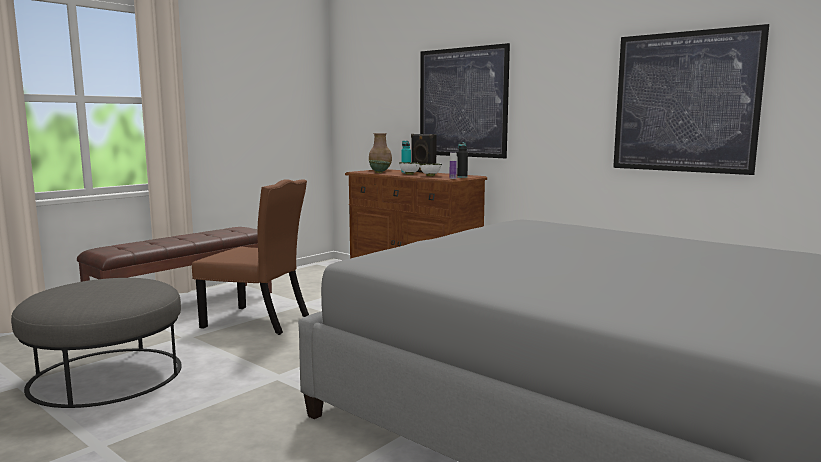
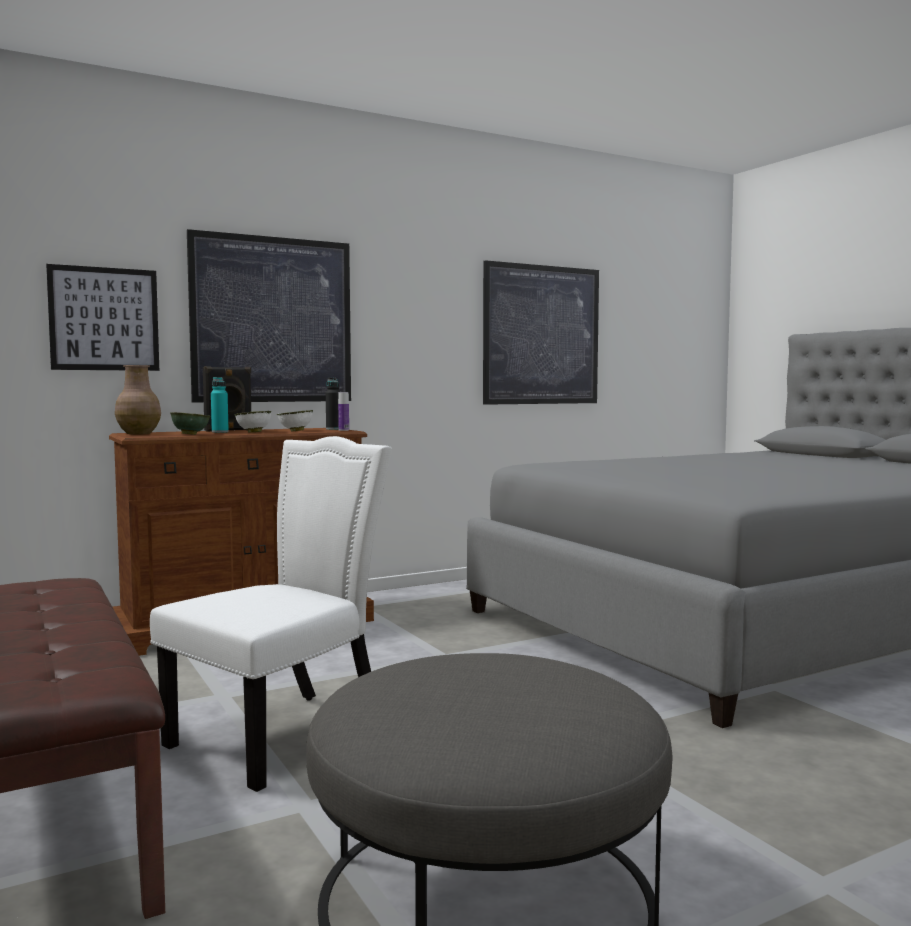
camera: 70 degrees left, 5 degrees down
brown chair [192,179,309,335] -> white chair [150,436,392,792]
none -> picture [46,264,159,371]

